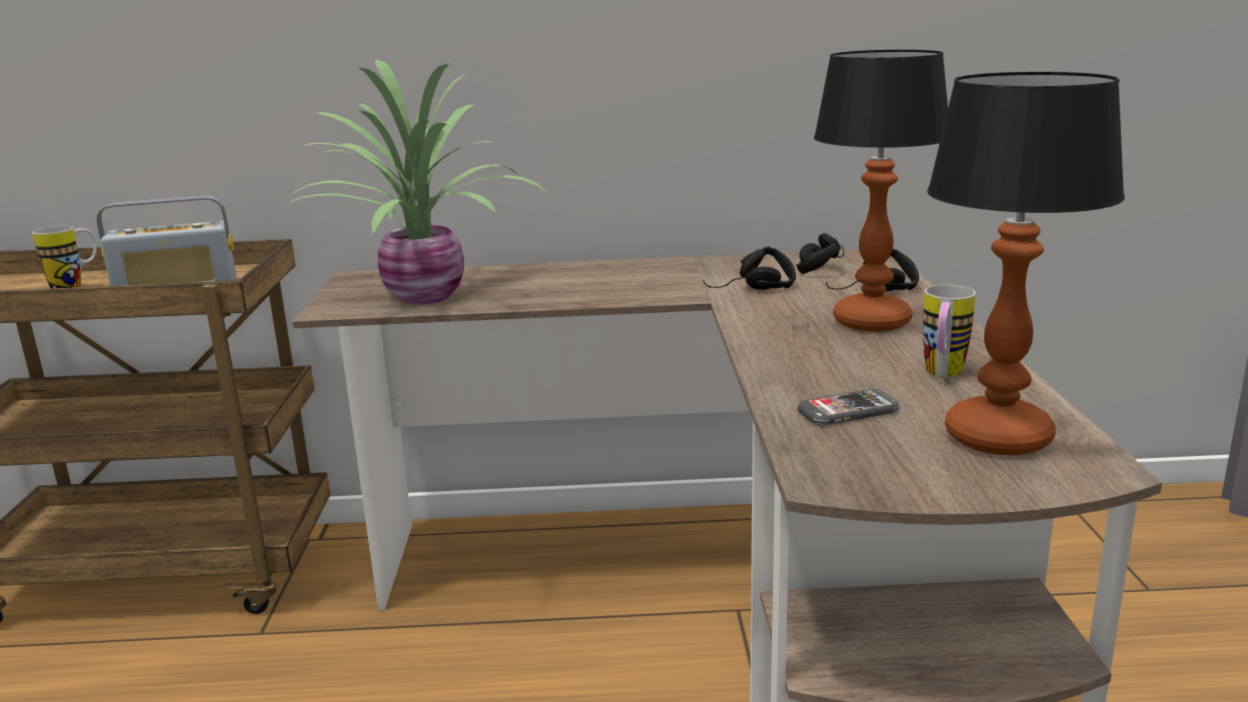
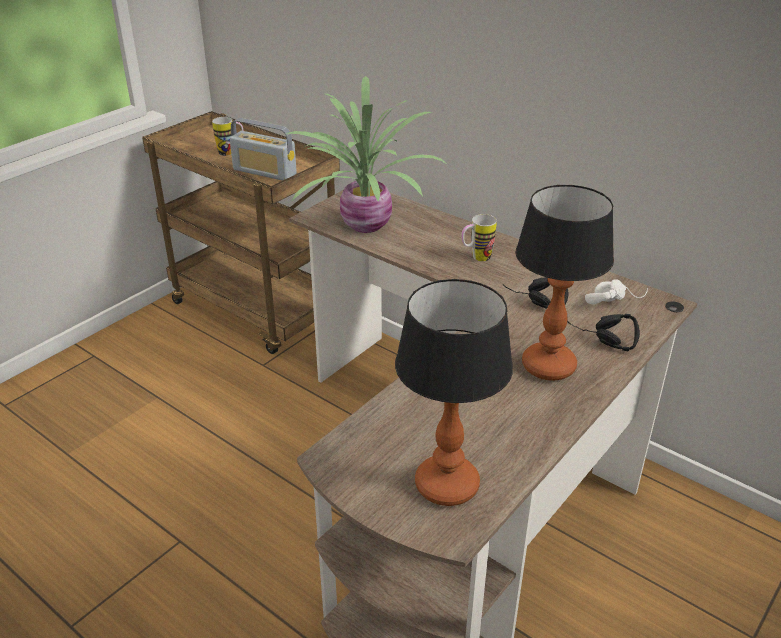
camera: 40 degrees right, 15 degrees up
black headphones [796,233,844,274] -> white headphones [585,279,648,305]
phone [797,389,900,426] -> none
mug [923,285,976,377] -> mug moved to [461,214,497,261]

